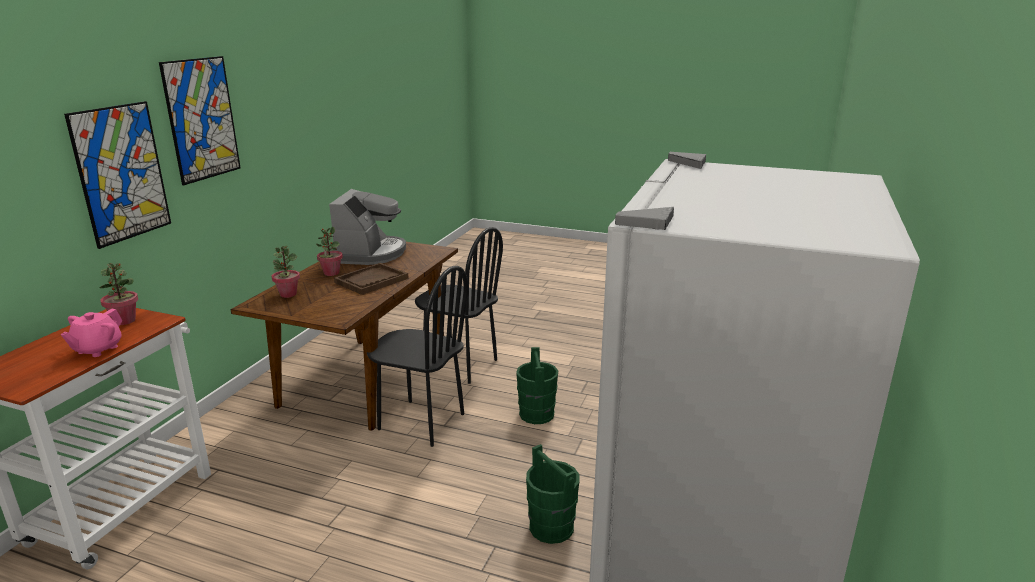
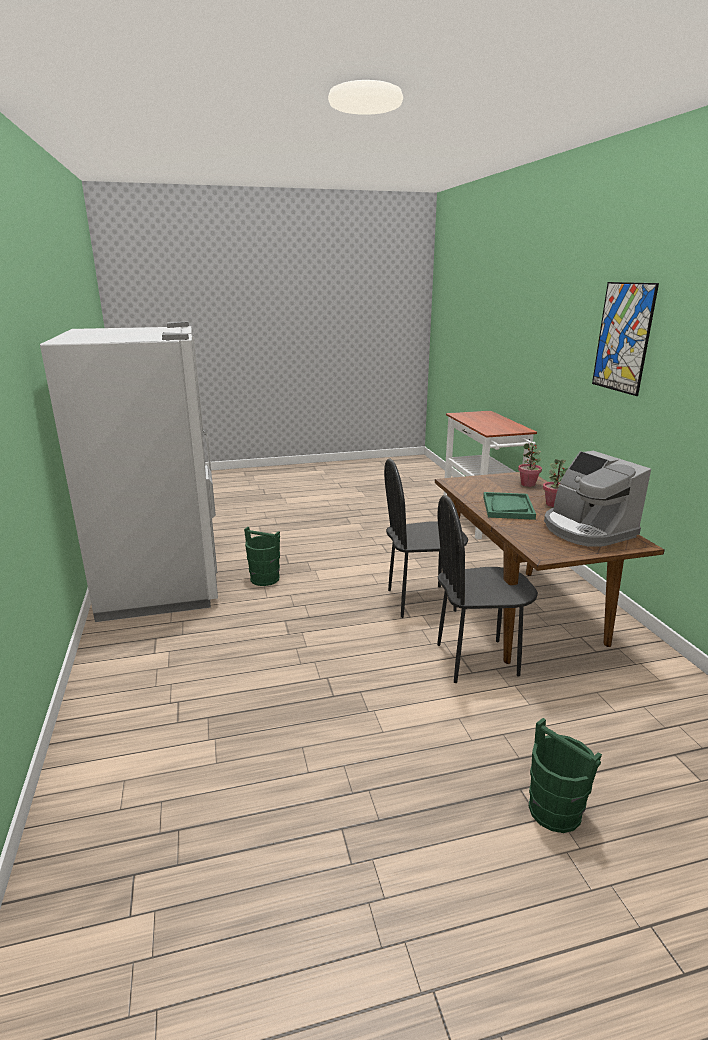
camera: 145 degrees right, 0 degrees up
pink teapot [60,309,123,357] -> none
picture [64,101,171,249] -> none
potted plant [99,263,138,325] -> none
brown tray [334,263,409,295] -> green tray [483,492,536,520]
green bucket [516,347,558,424] -> green bucket moved to [529,718,602,833]

